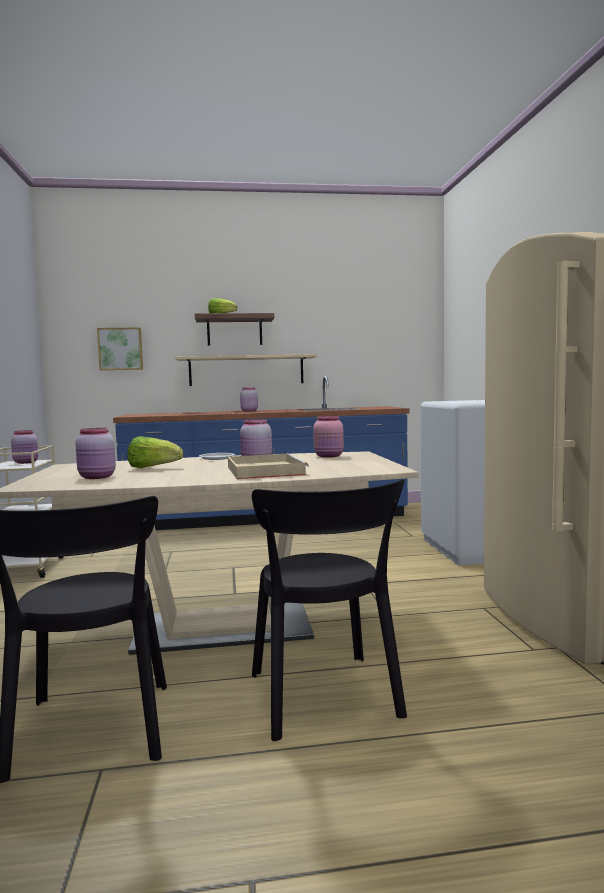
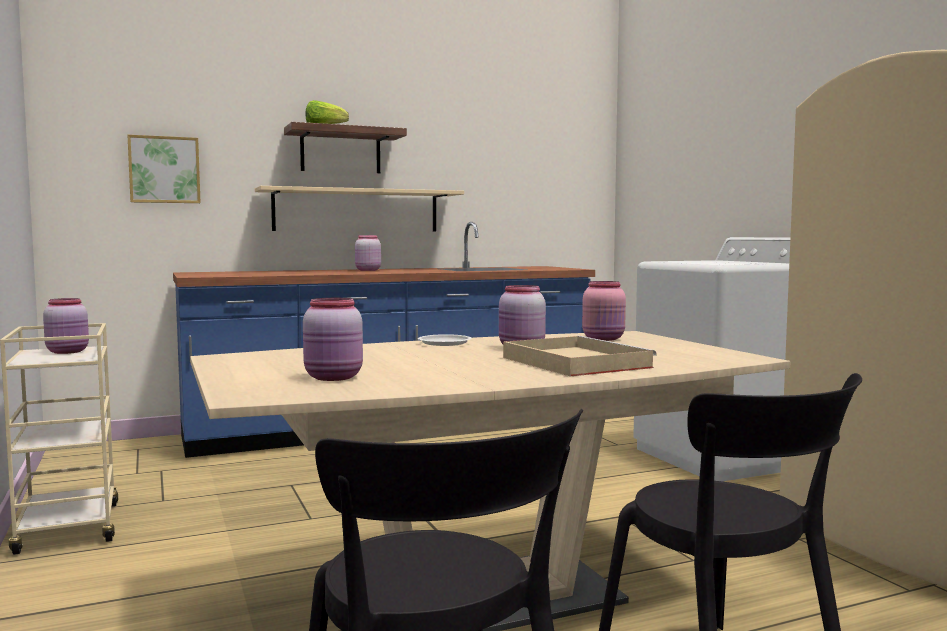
camera: 15 degrees left, 0 degrees up
lettuce [127,436,183,468] -> none

